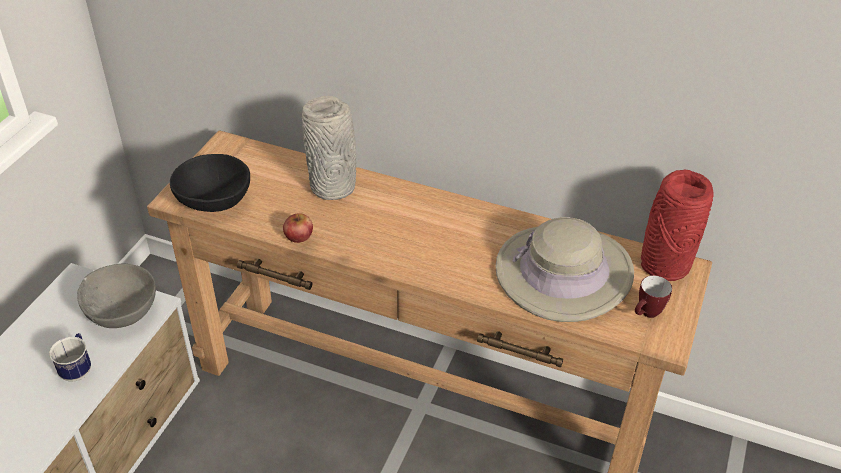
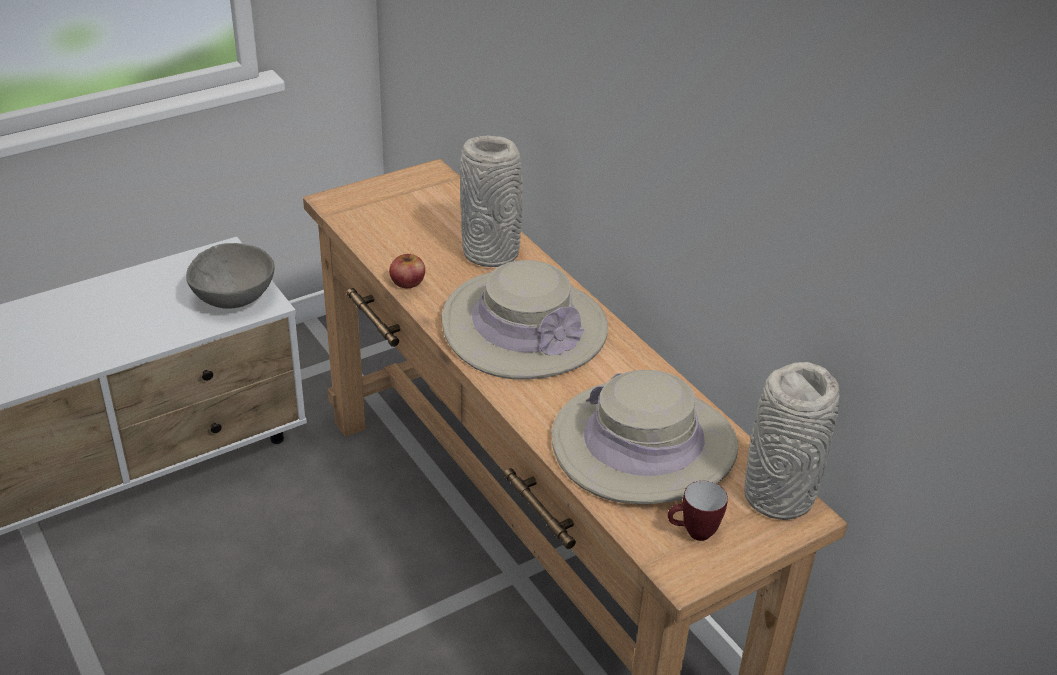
camera: 35 degrees right, 5 degrees down
mug [49,333,91,382] -> none
black bowl [170,154,250,212] -> none
red vase [641,170,714,281] -> grey vase [744,362,840,520]
none -> beige hat [442,260,608,380]

